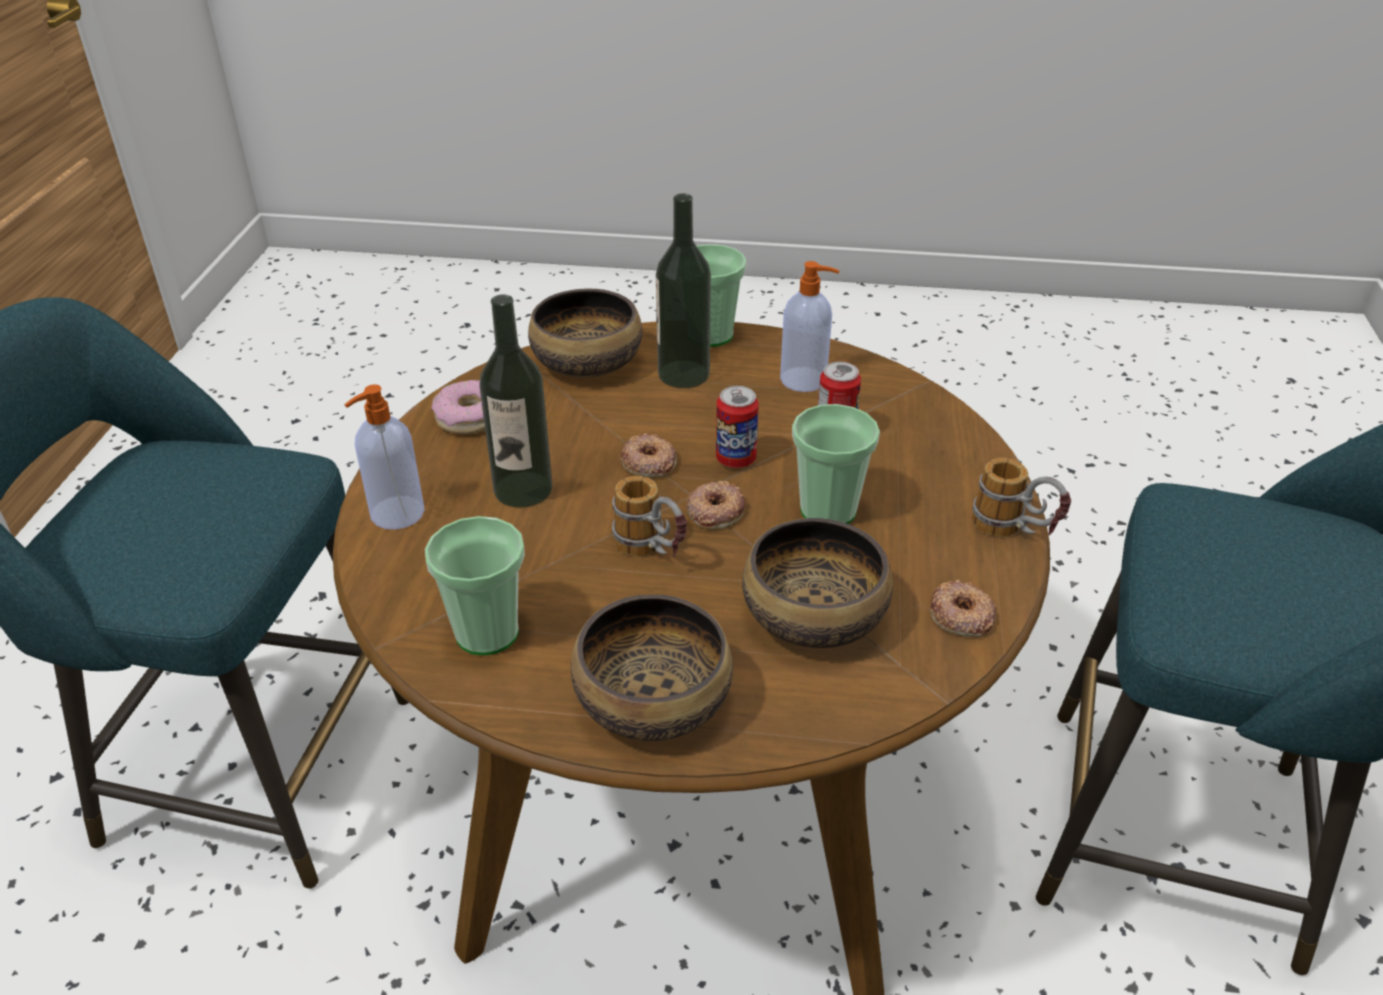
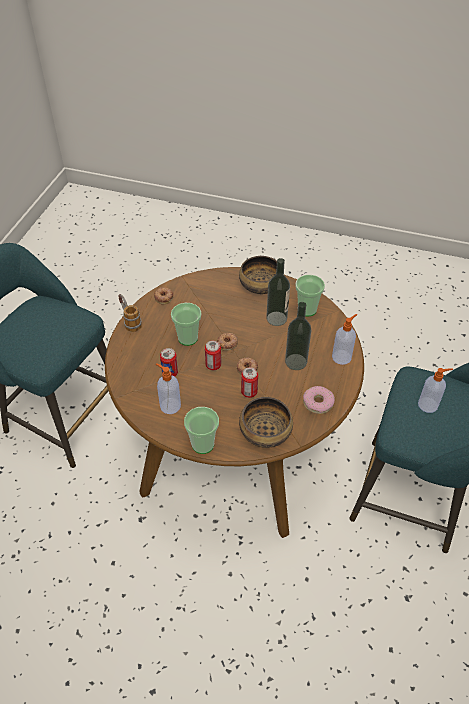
camera: 170 degrees left, 10 degrees up
mug [612,476,687,557] -> none
bottle [656,193,711,388] -> bottle moved to [266,258,290,326]
bowl [742,518,893,648] -> none
none -> can [241,367,258,398]
none -> soap dispenser [418,368,453,413]

